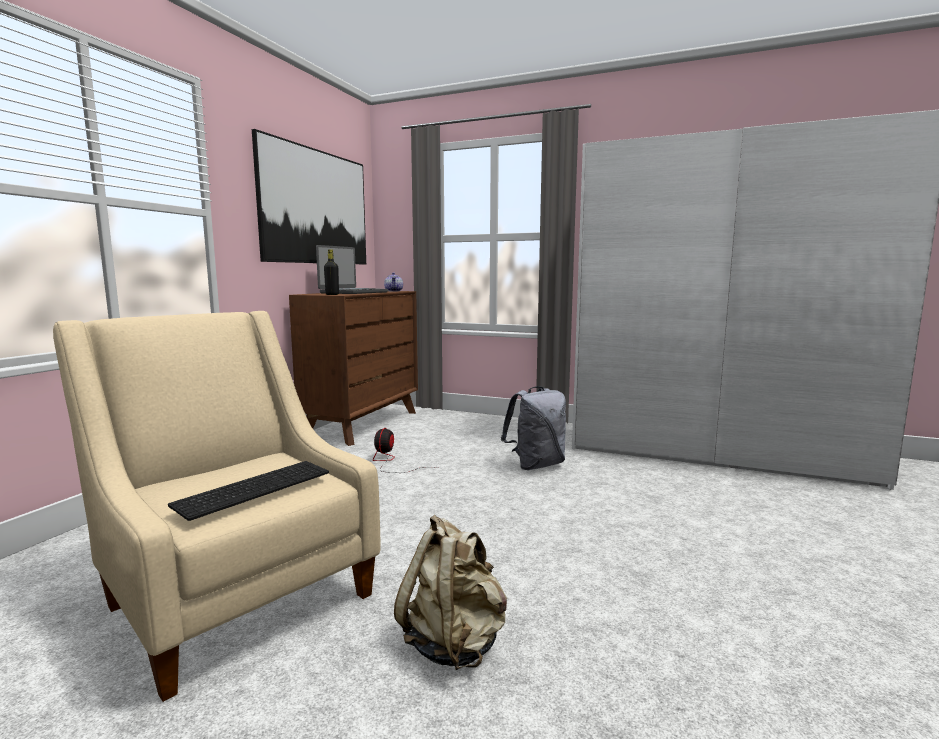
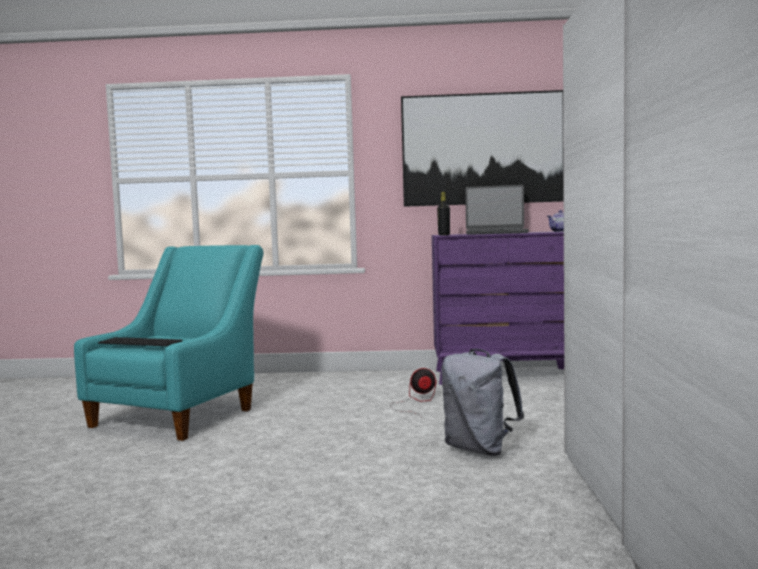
camera: 70 degrees right, 5 degrees down
beige armchair [53,311,381,702] -> turquoise armchair [74,245,263,441]
brown dresser [289,291,418,446] -> purple dresser [432,231,564,385]
beige backpack [394,515,507,670] -> none

